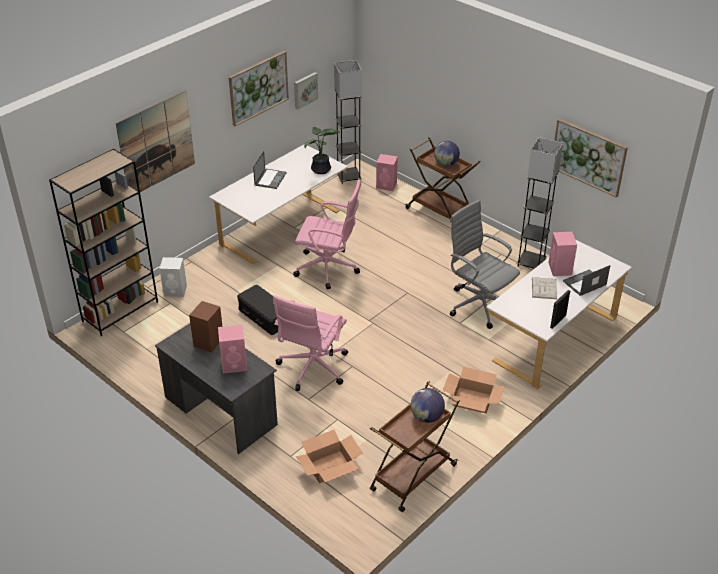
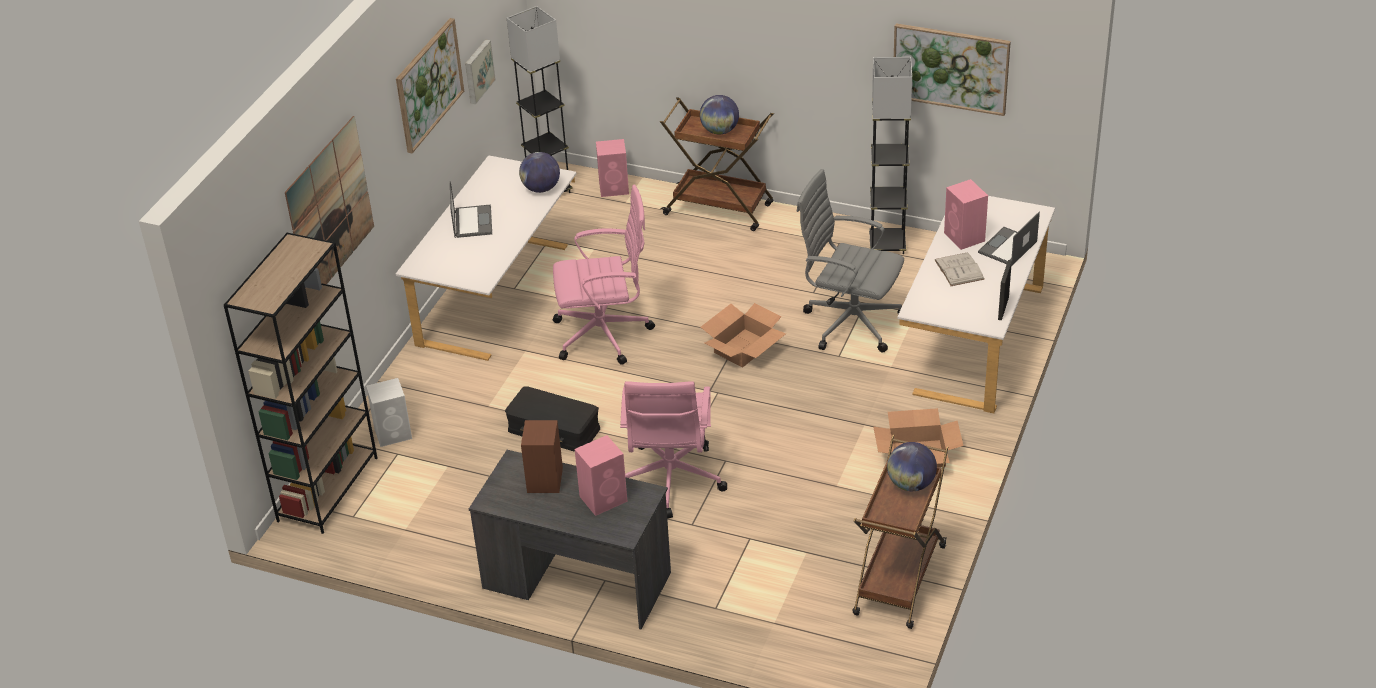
camera: 20 degrees left, 0 degrees up
cardboard box [296,430,363,483] -> cardboard box moved to [701,303,786,367]
potted plant [304,127,340,174] -> globe [519,152,560,193]

